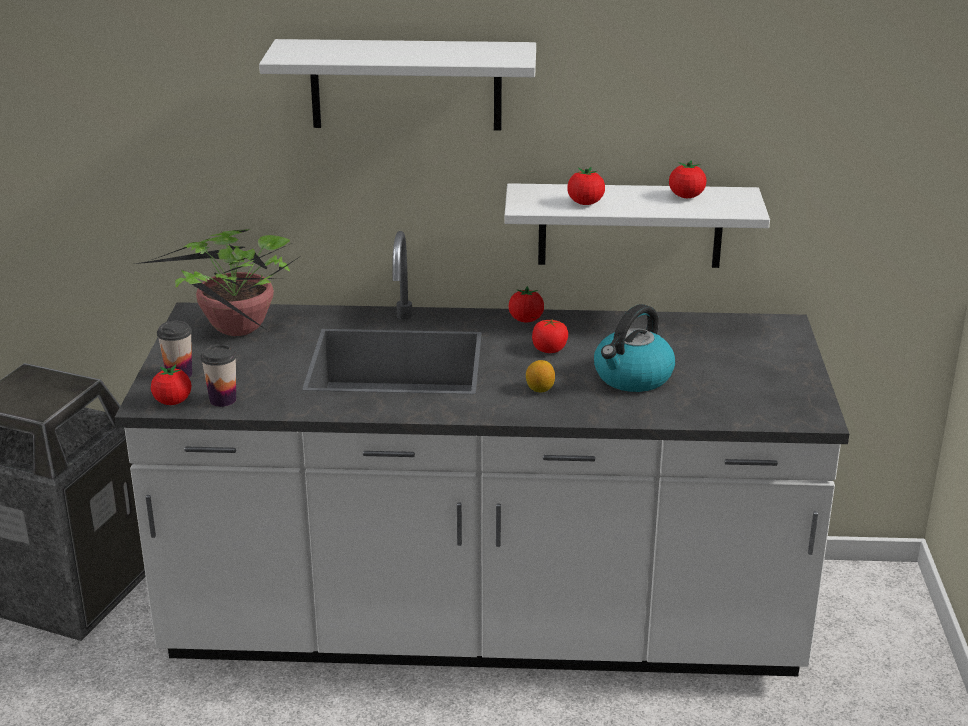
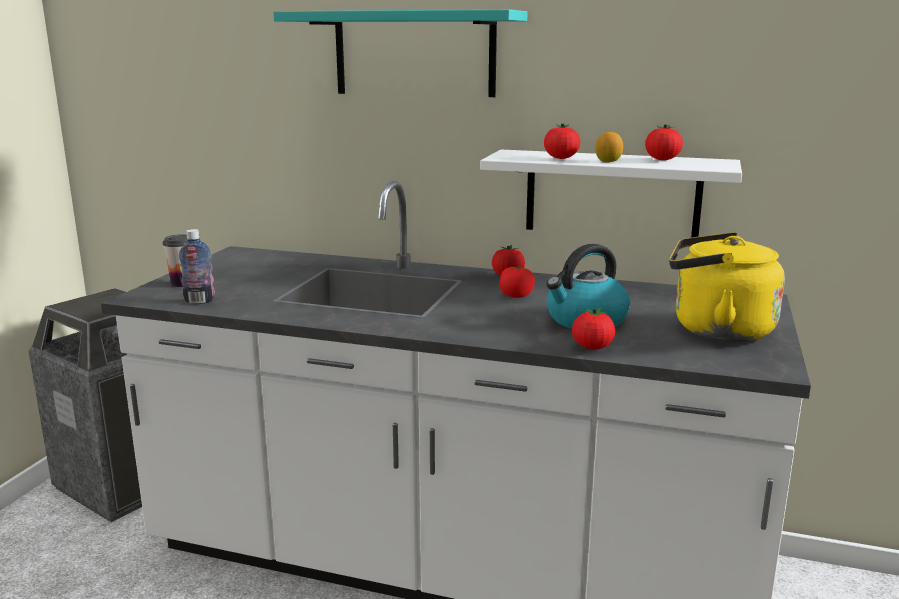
camera: 15 degrees right, 10 degrees down
potted plant [136,229,304,336] -> none
tomato [151,365,191,405] -> tomato moved to [572,307,615,350]
cup [201,344,237,407] -> bottle [179,229,215,304]
white shelf [259,39,536,131] -> turquoise shelf [273,9,528,97]
lemon [526,360,555,392] -> lemon moved to [595,132,623,162]
none -> yellow kettle [669,232,785,342]

